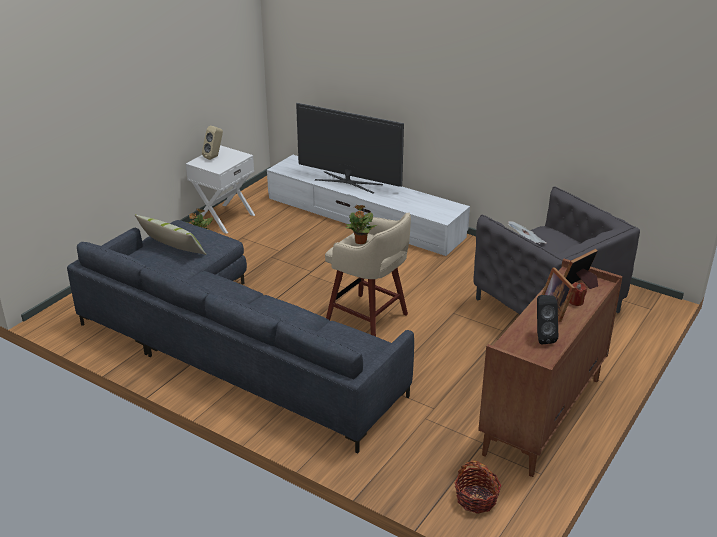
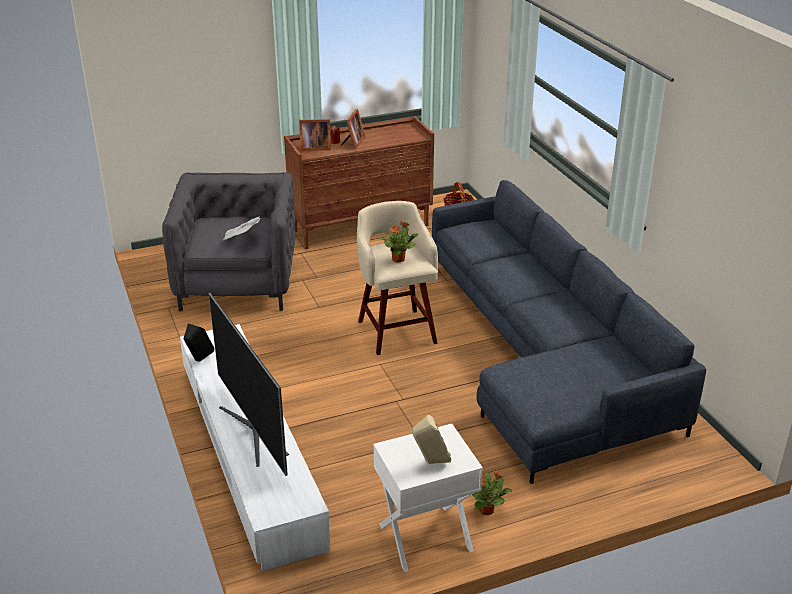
camera: 145 degrees left, 0 degrees up
pillow [135,215,207,255] -> none
black speaker [537,295,558,344] -> black speaker moved to [184,324,215,362]

